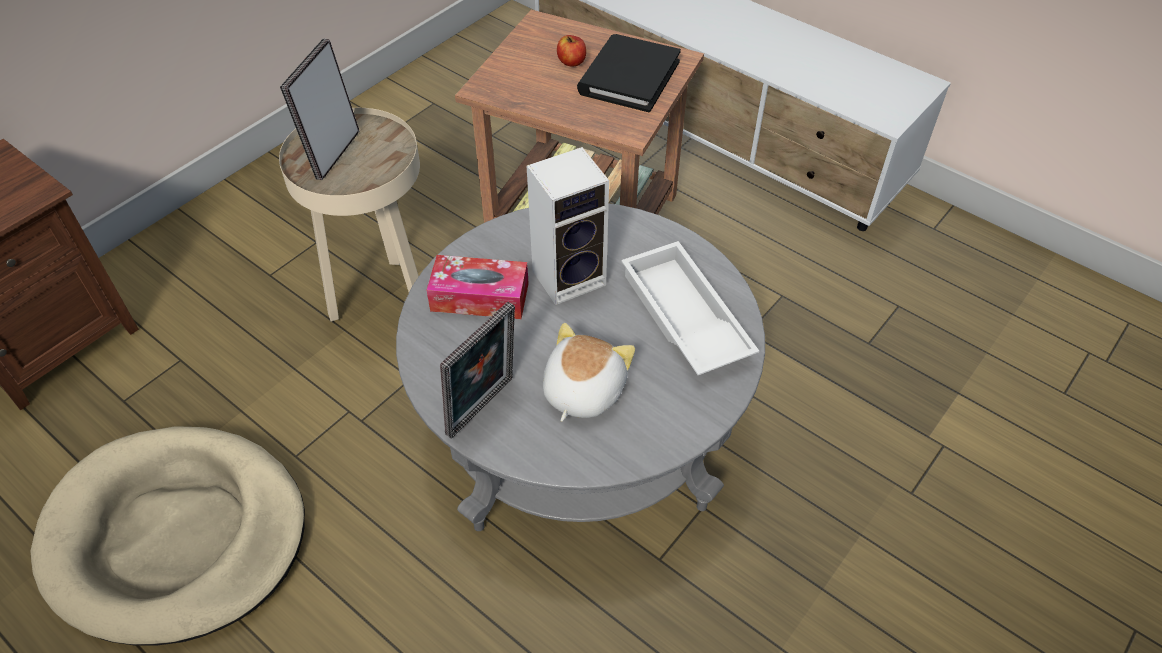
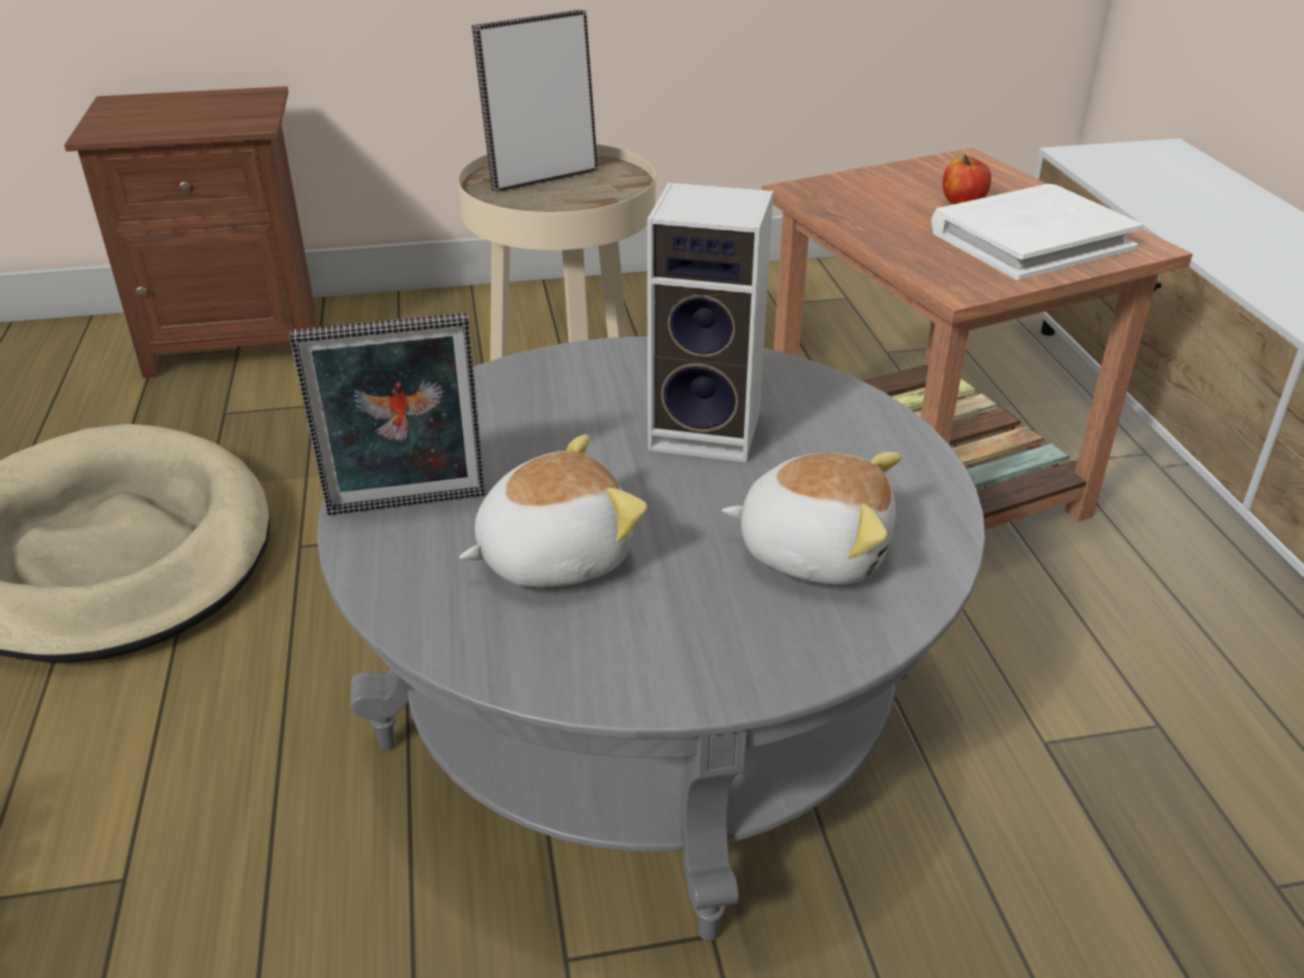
camera: 40 degrees right, 15 degrees down
tissue box [426,255,529,319] -> none
black book [577,34,681,112] -> white book [931,184,1143,280]
white tray [621,241,759,375] -> plush toy [722,452,902,585]

